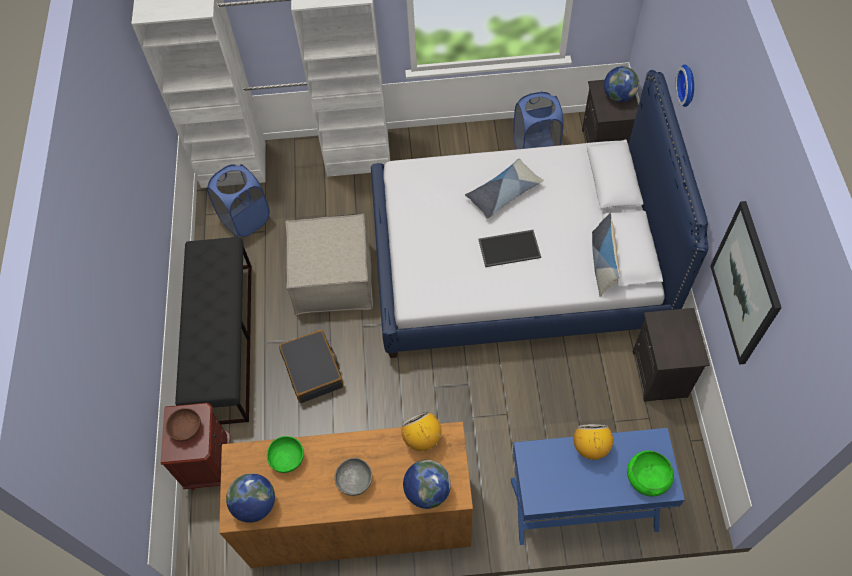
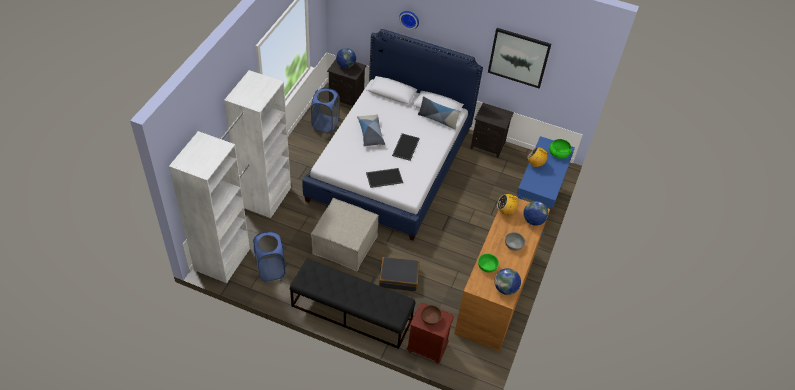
camera: 70 degrees left, 10 degrees down
none -> tray [366,168,403,188]

